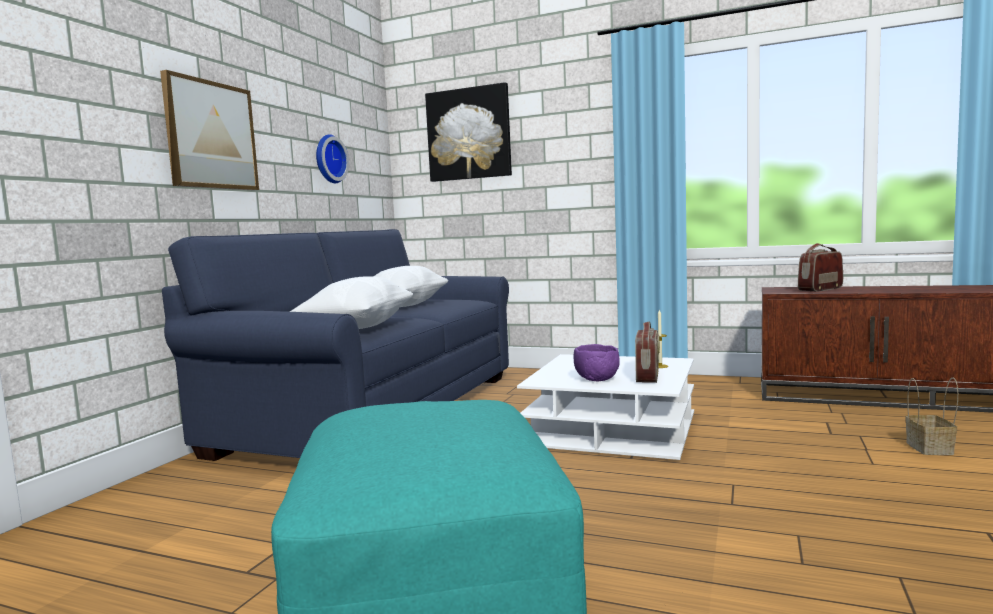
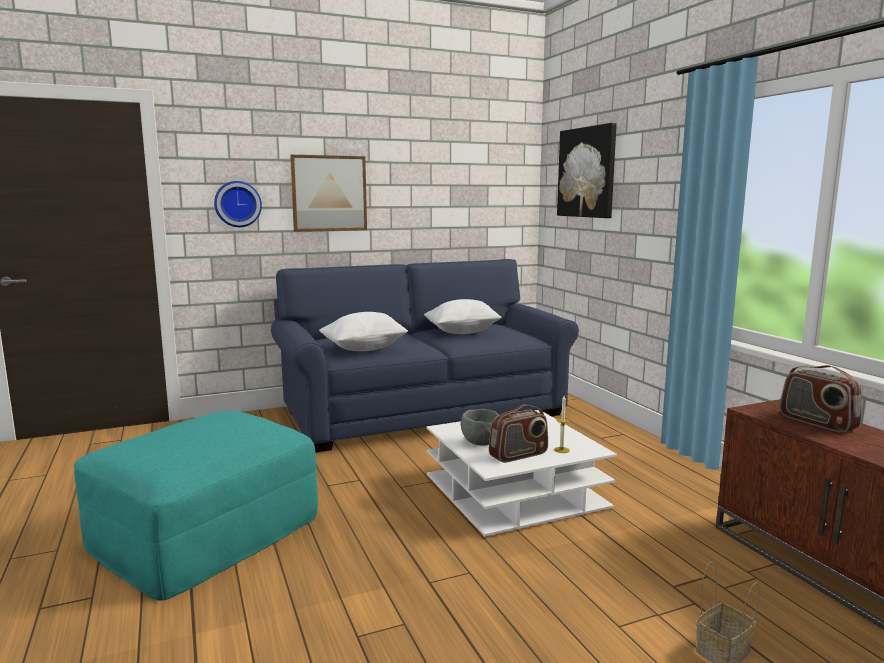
camera: 45 degrees right, 5 degrees up
wall clock [316,134,349,183] -> wall clock moved to [214,181,262,227]
purple bowl [574,344,620,381] -> grey bowl [461,409,499,446]
radio [798,243,843,292] -> radio turned 135 degrees counterclockwise [780,365,862,433]

